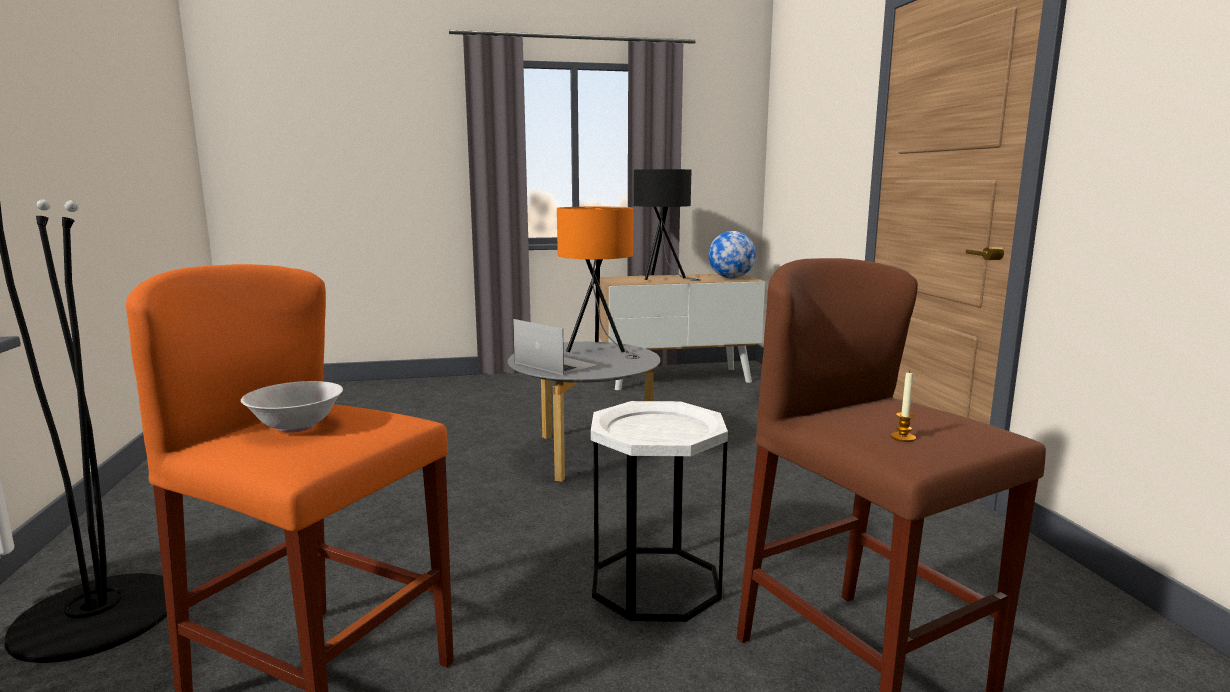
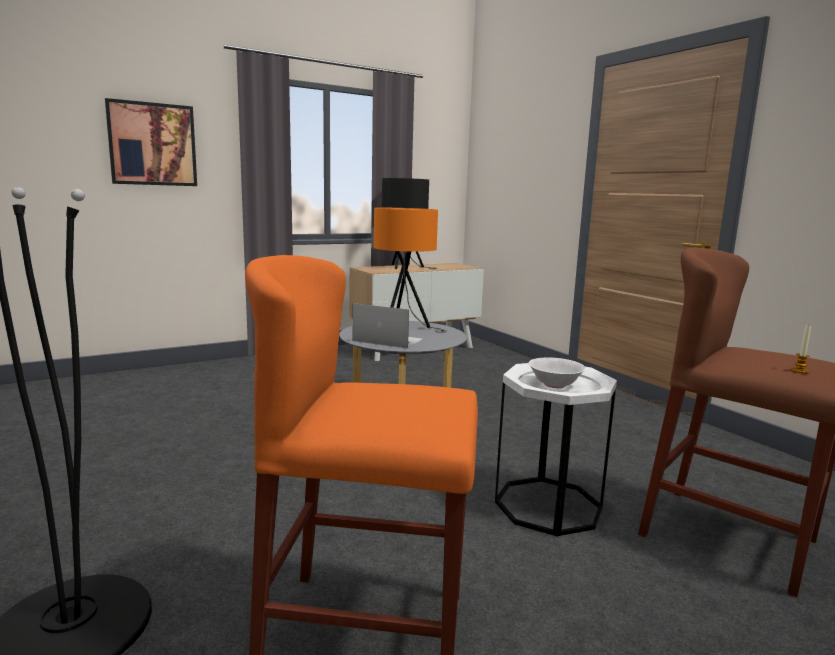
camera: 20 degrees left, 0 degrees up
white bowl [241,381,343,433] -> white bowl moved to [528,357,586,388]
globe [708,231,756,278] -> none
none -> picture [105,98,197,186]

